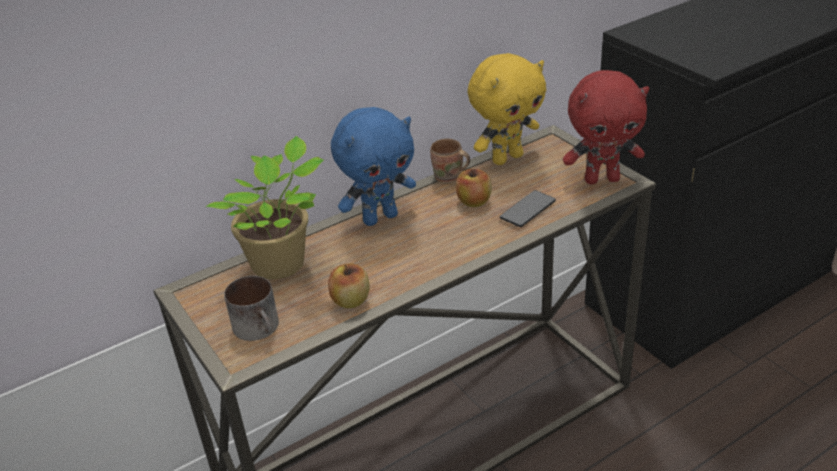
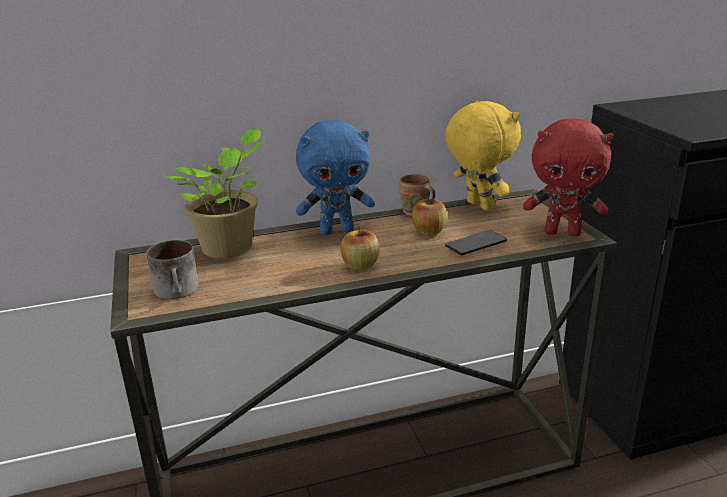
camera: 15 degrees right, 10 degrees down
apple [328,264,370,308] -> apple moved to [341,227,379,270]
yellow plush toy [468,53,546,165] -> yellow plush toy turned 105 degrees counterclockwise [445,101,521,211]

